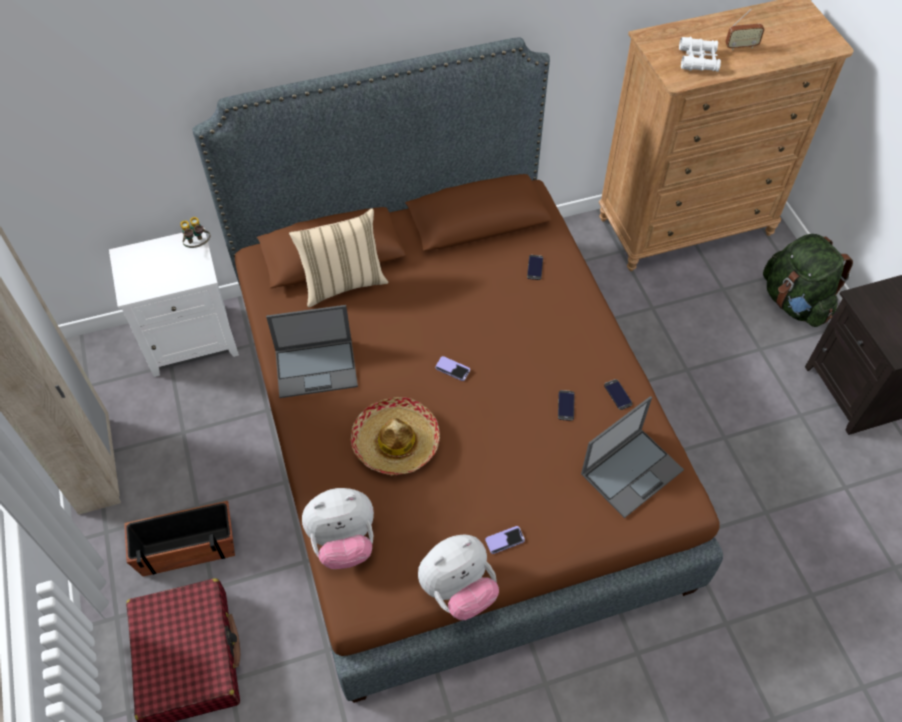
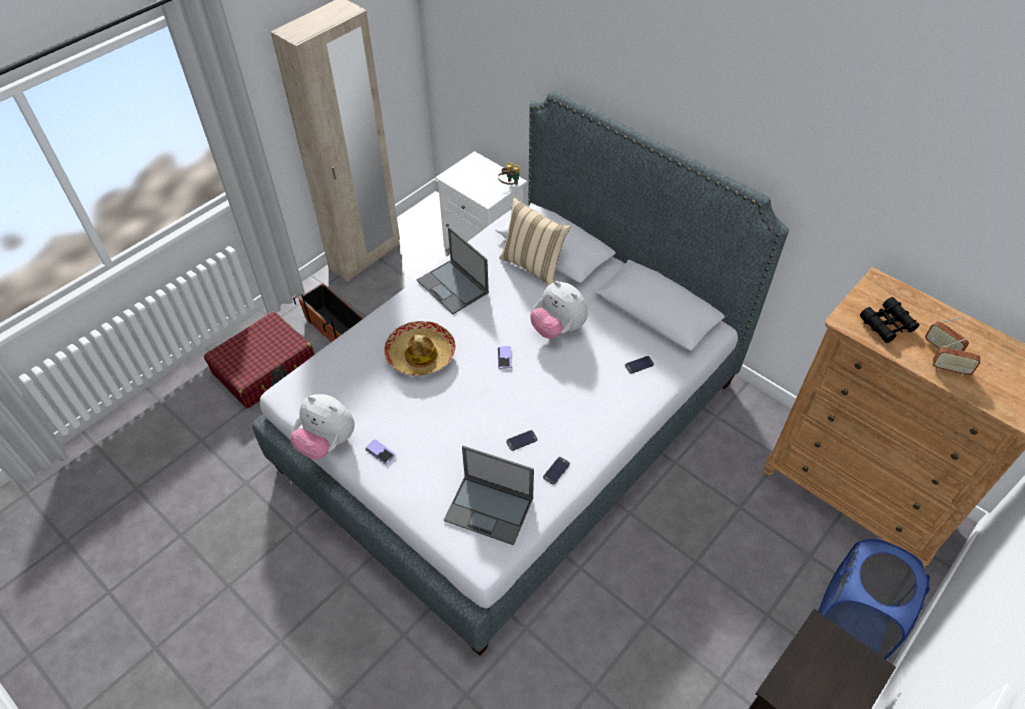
camera: 60 degrees right, 5 degrees down
brown bed [192,37,723,703] -> grey bed [252,91,789,656]
plush toy [302,488,374,569] -> plush toy moved to [530,281,588,339]
white binoculars [679,37,721,72] -> black binoculars [860,297,920,343]
green backpack [763,234,853,327] -> blue laundry basket [818,539,930,660]
none -> radio [933,337,980,376]

